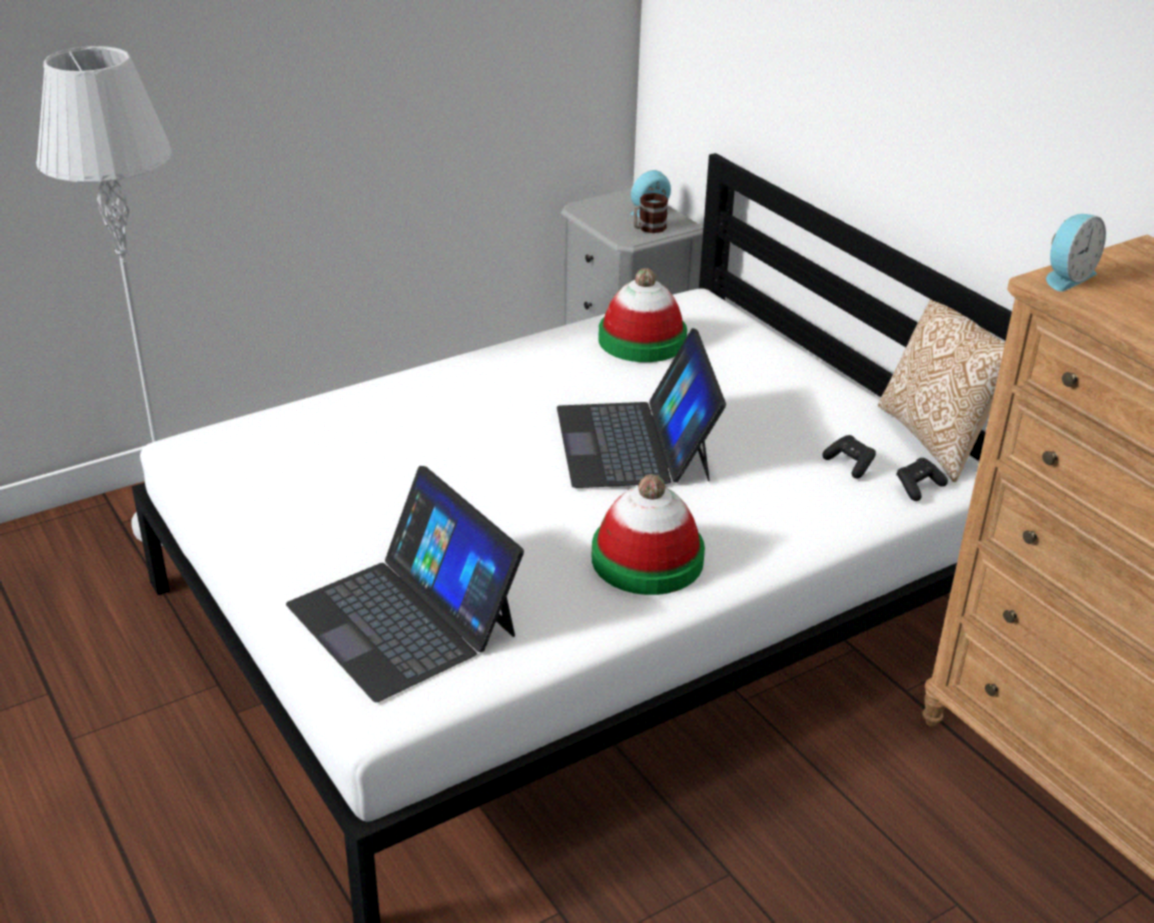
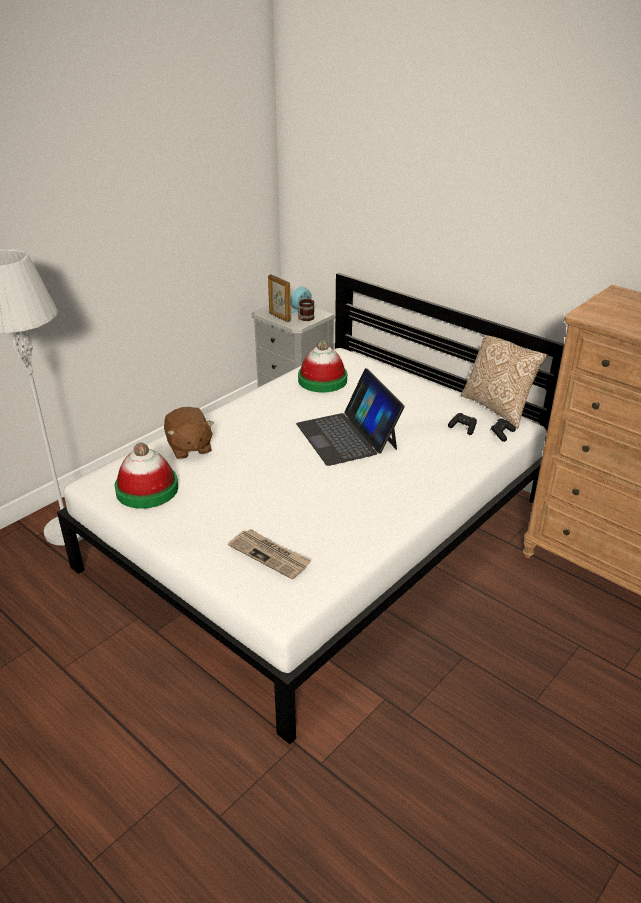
camera: 15 degrees left, 0 degrees up
laptop [286,466,524,702] -> newspaper [228,529,312,579]
hat [592,474,705,595] -> hat moved to [115,443,178,509]
alarm clock [1046,214,1106,292] -> none
none -> brown plush toy [164,407,214,459]
none -> picture frame [268,274,291,322]

